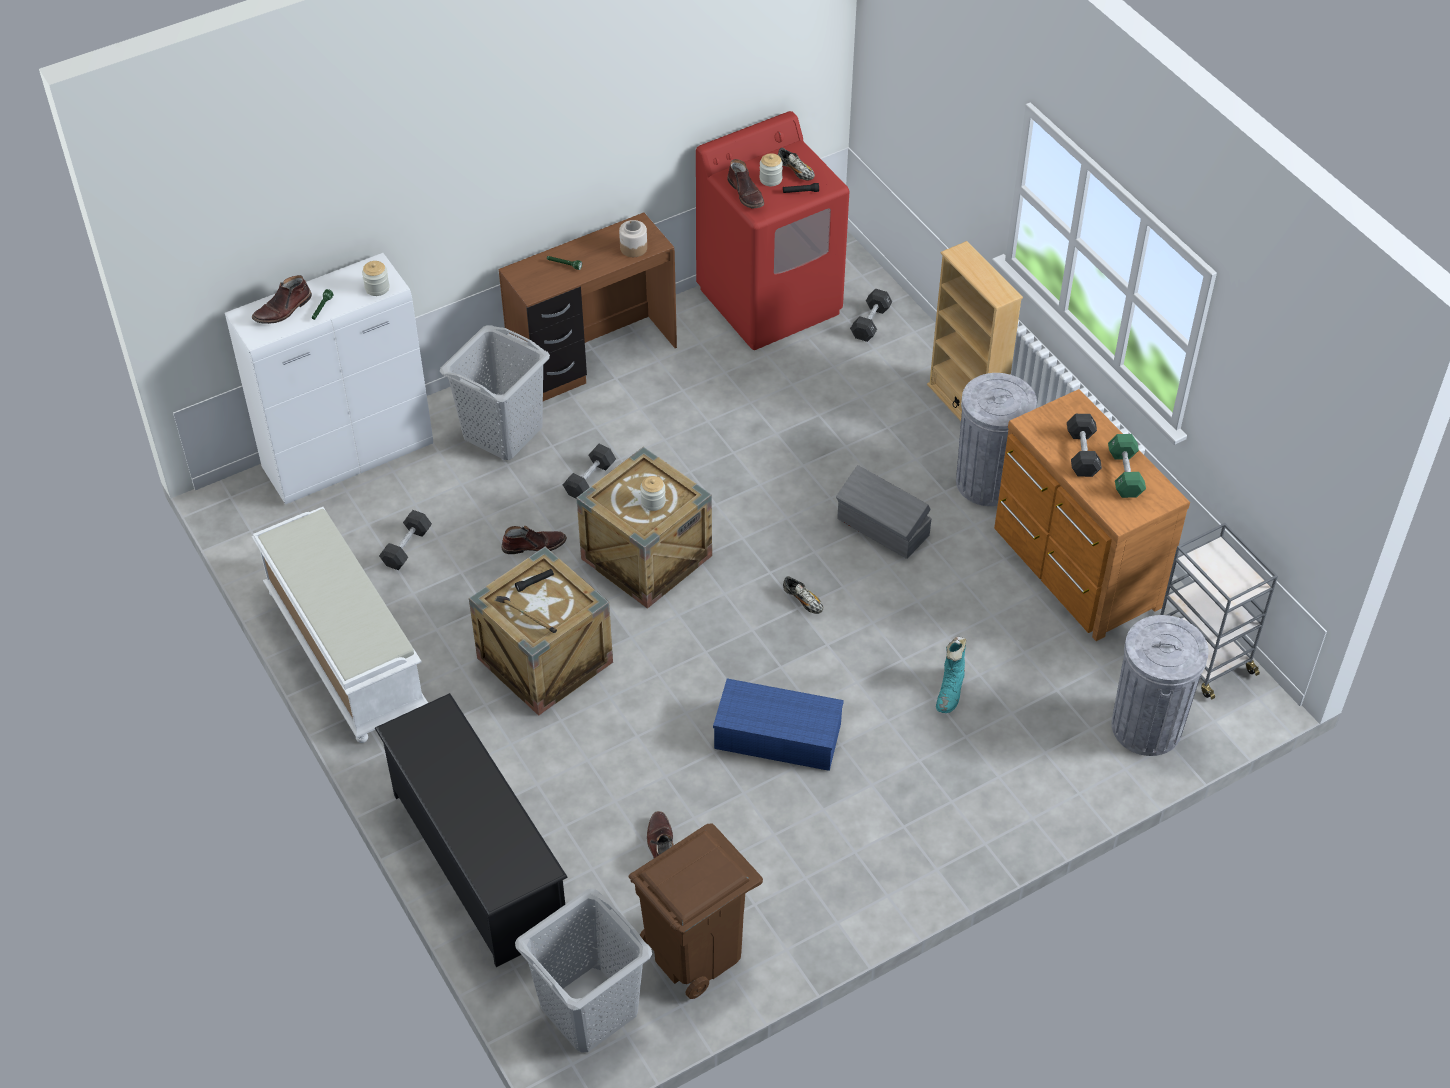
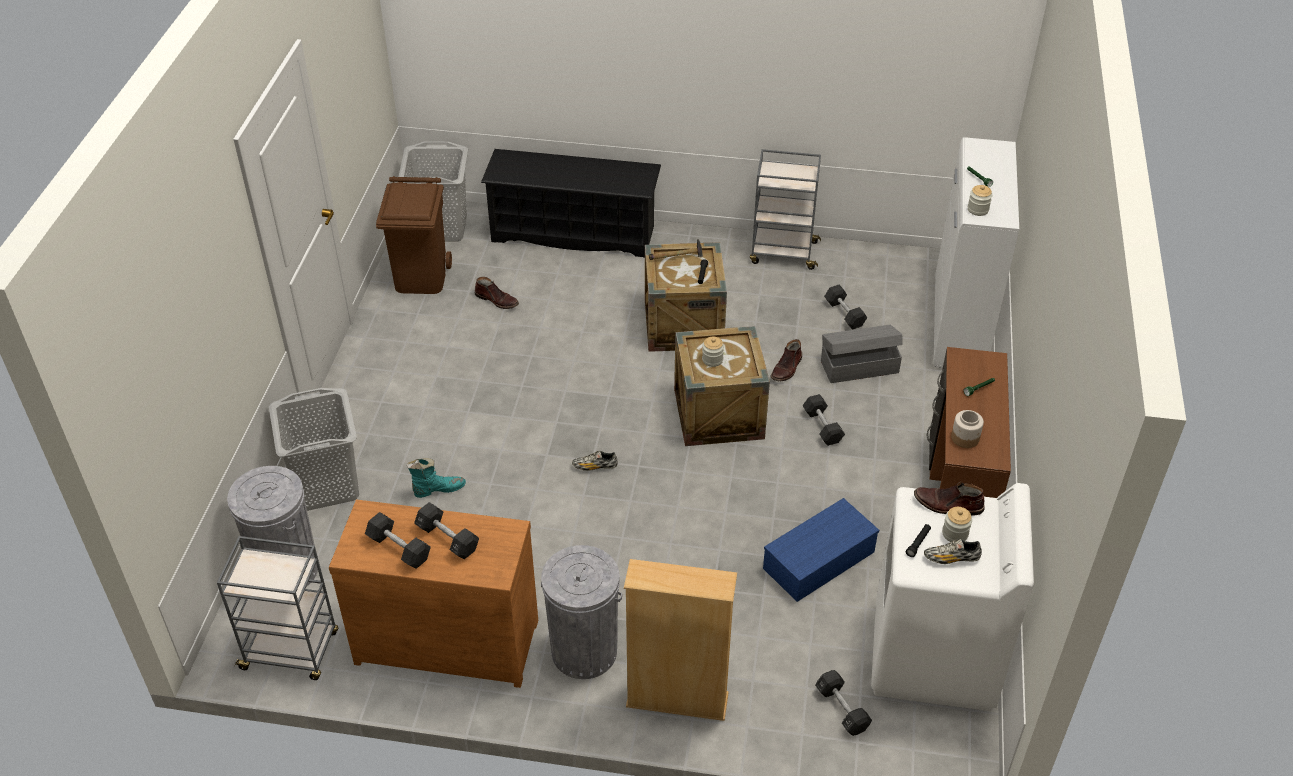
camera: 130 degrees right, 5 degrees down
brown boot [252,275,312,324] -> none
white bench [252,507,428,743] -> grey cart [750,149,821,270]
grey laundry basket [440,325,550,460] -> grey laundry basket moved to [269,388,359,511]
red washing machine [696,111,849,350] -> white washing machine [871,483,1034,711]
blue storage box [713,678,844,771] -> blue storage box moved to [763,498,879,602]
grey storage box [836,465,932,559] -> grey storage box moved to [821,325,903,383]
turquoise boot [936,637,966,713] -> turquoise boot turned 105 degrees clockwise [407,458,466,498]
green dumbbell [1108,434,1146,498] -> black dumbbell [365,512,431,569]

